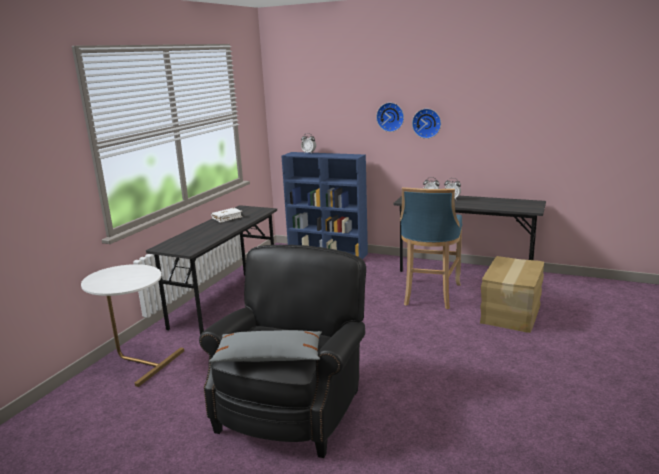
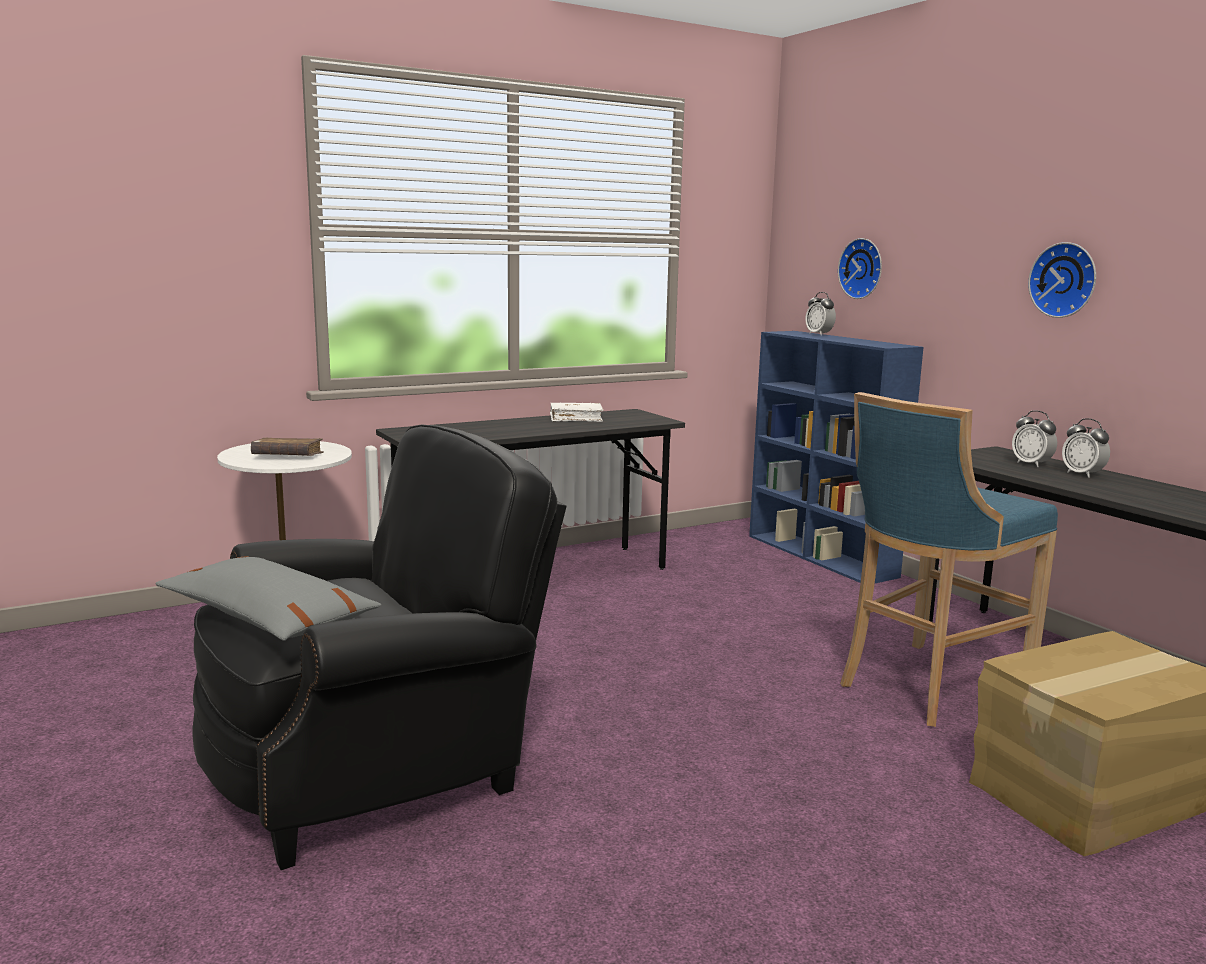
camera: 35 degrees right, 5 degrees down
wall clock [376,102,404,132] -> wall clock moved to [838,238,882,299]
none -> brown book [251,437,323,456]

